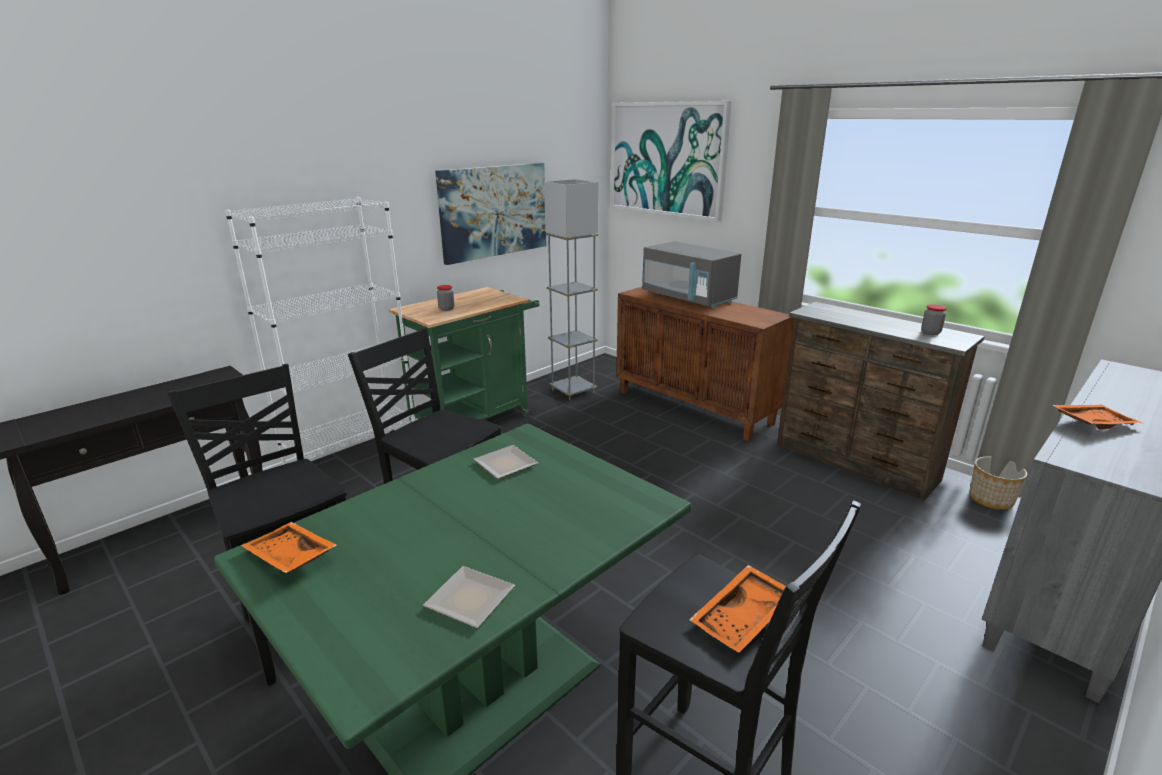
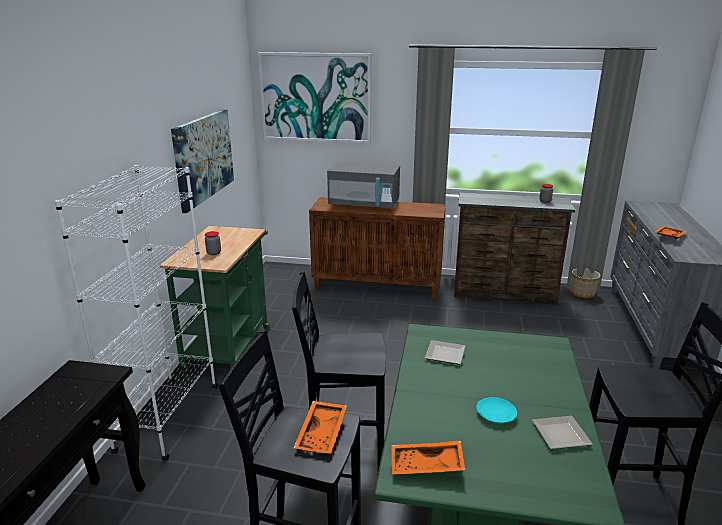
camera: 35 degrees left, 0 degrees up
grey floor lamp [544,179,598,400] -> none
orange tray [690,565,786,653] -> orange tray moved to [294,401,347,454]
none -> turquoise plate [477,397,517,423]

